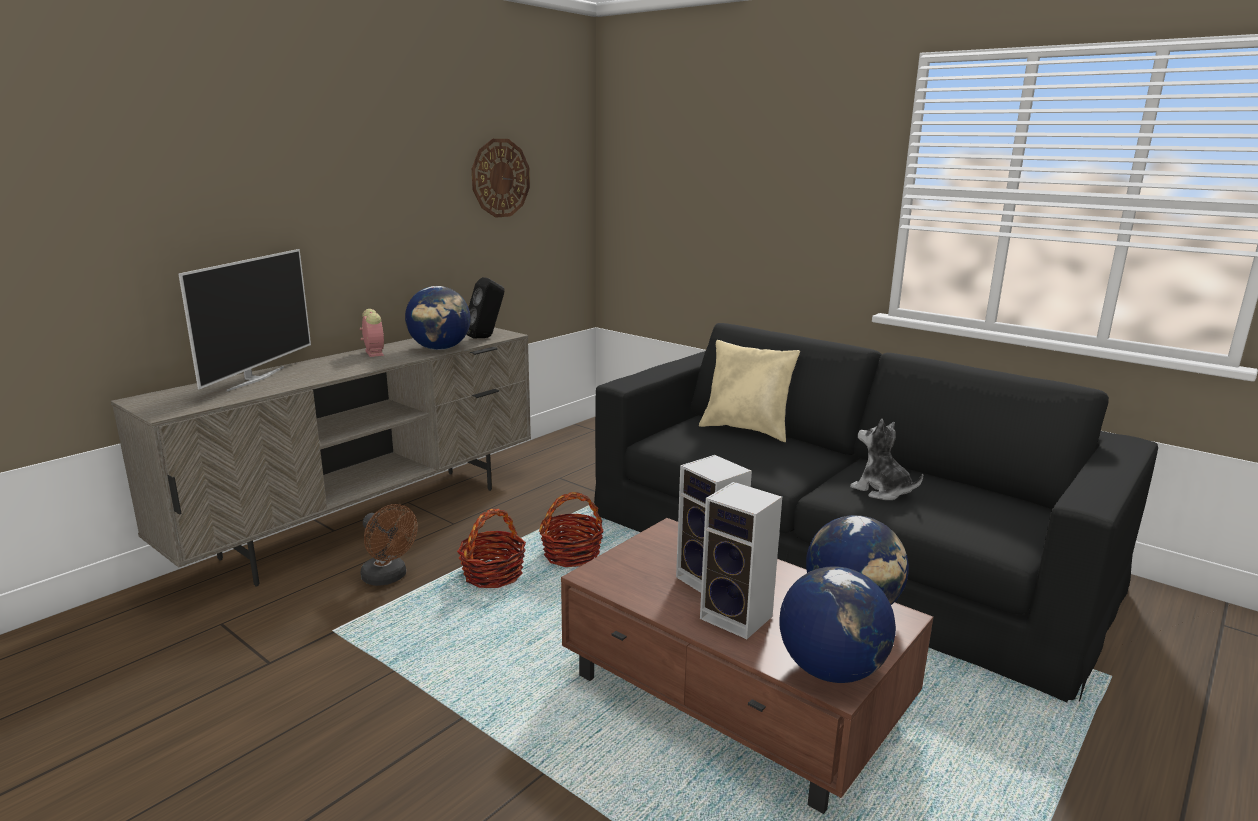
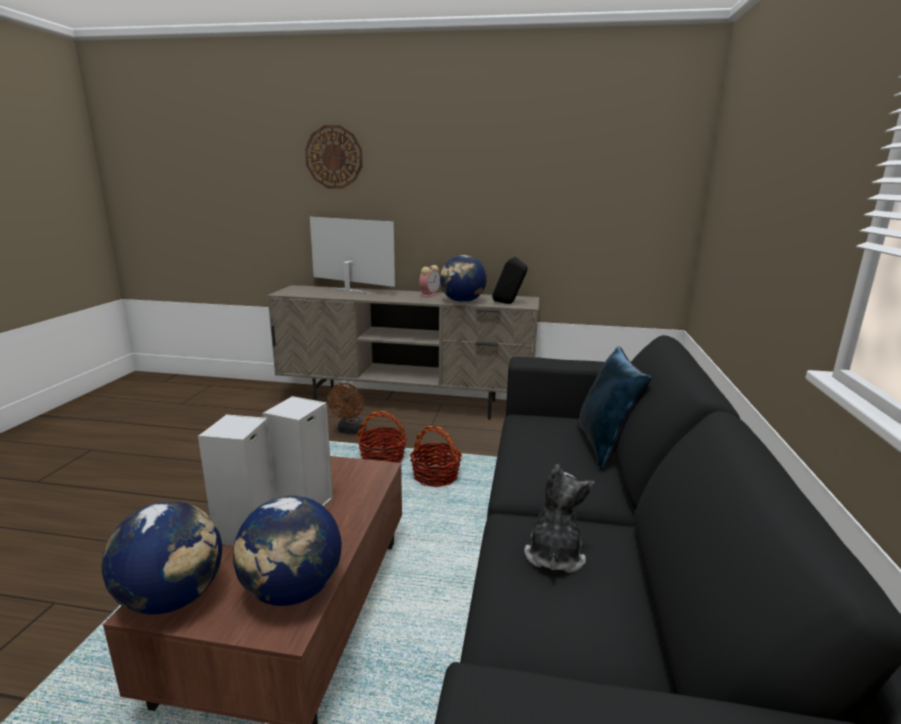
camera: 60 degrees right, 0 degrees up
television [179,249,311,391] -> television turned 135 degrees counterclockwise [310,217,395,294]
wall clock [472,139,530,218] -> wall clock moved to [305,125,363,189]
beige pillow [699,340,800,442] -> blue pillow [577,346,651,470]

